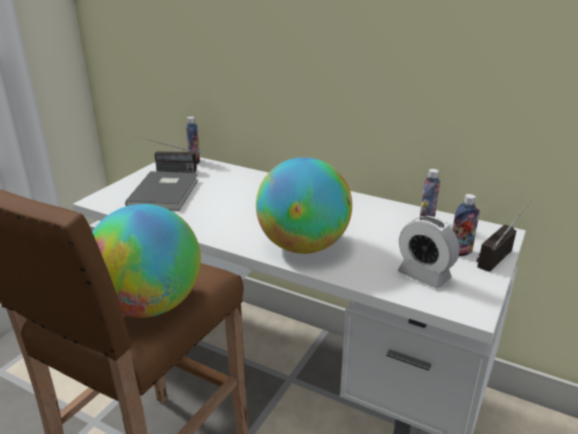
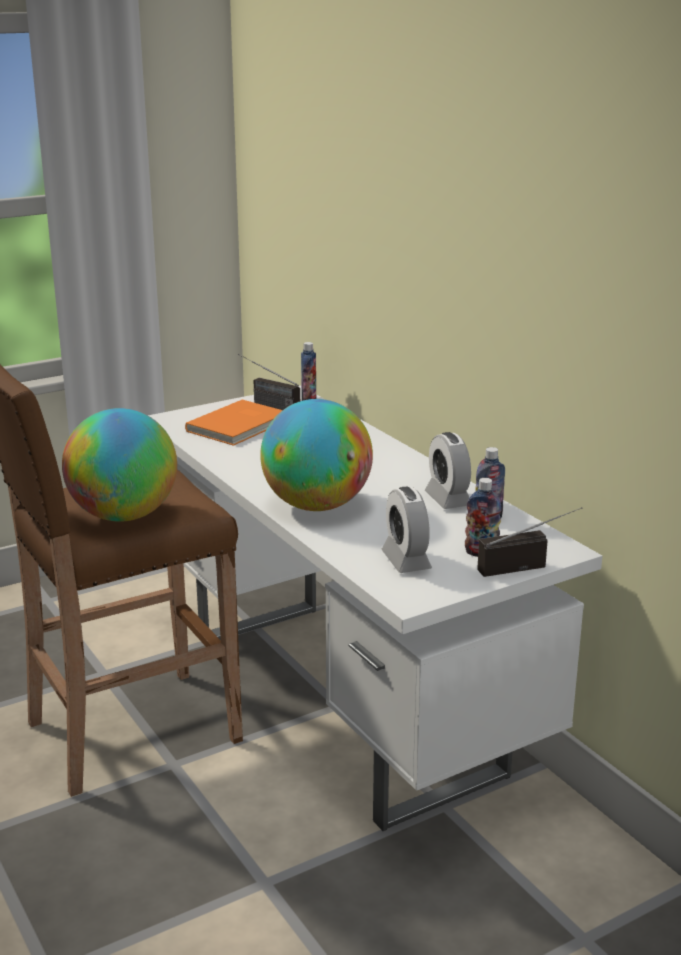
camera: 30 degrees right, 5 degrees down
grey book [125,171,198,211] -> orange book [185,400,282,446]
none -> alarm clock [425,432,471,509]

